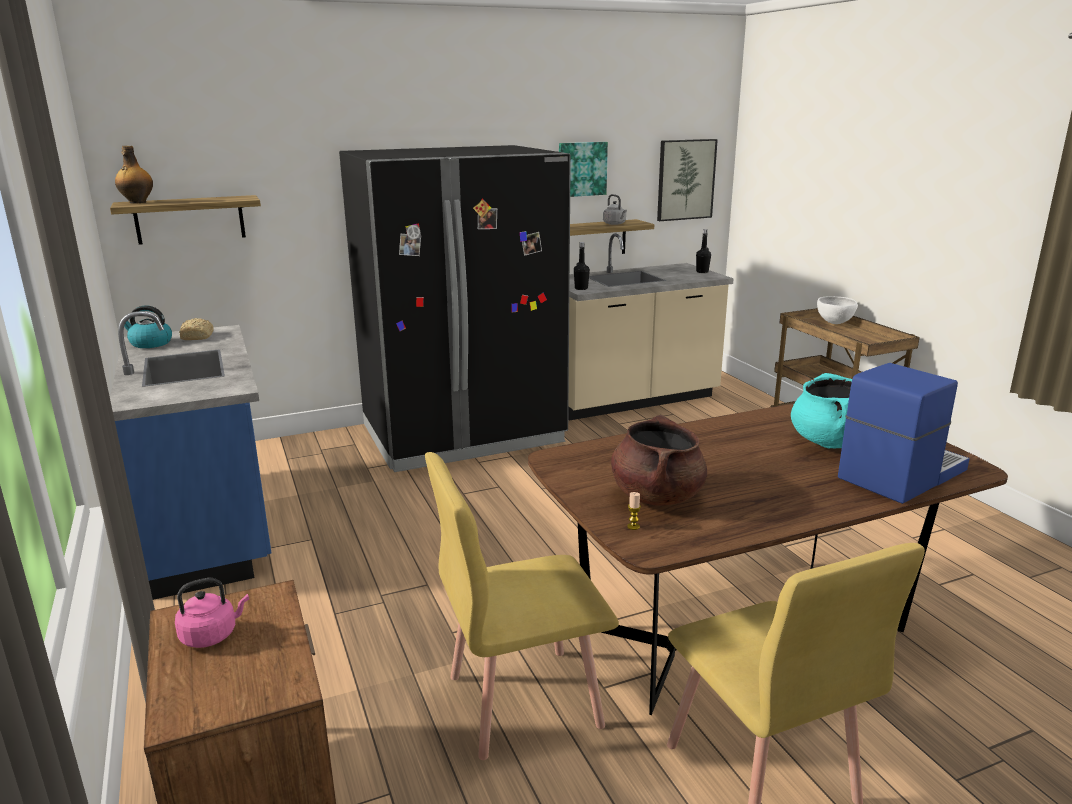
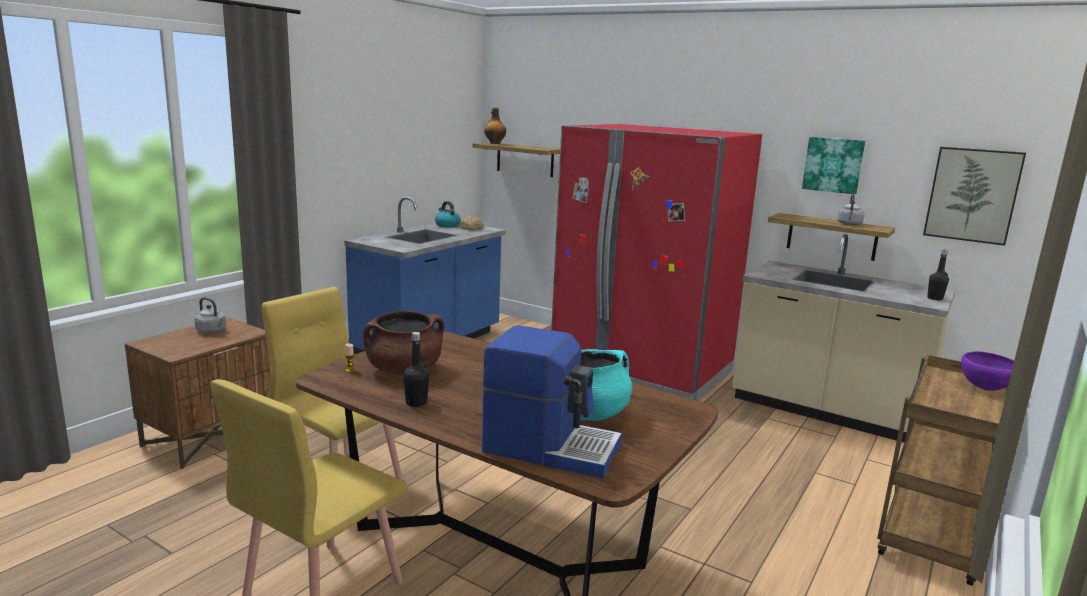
camera: 55 degrees right, 5 degrees down
pink kettle [175,578,249,648] -> grey kettle [194,297,226,333]
black fridge [339,145,571,472] -> red fridge [551,124,762,401]
black bottle [574,242,590,290] -> black bottle moved to [403,332,429,407]
white bowl [817,296,858,324] -> purple bowl [961,351,1014,391]

